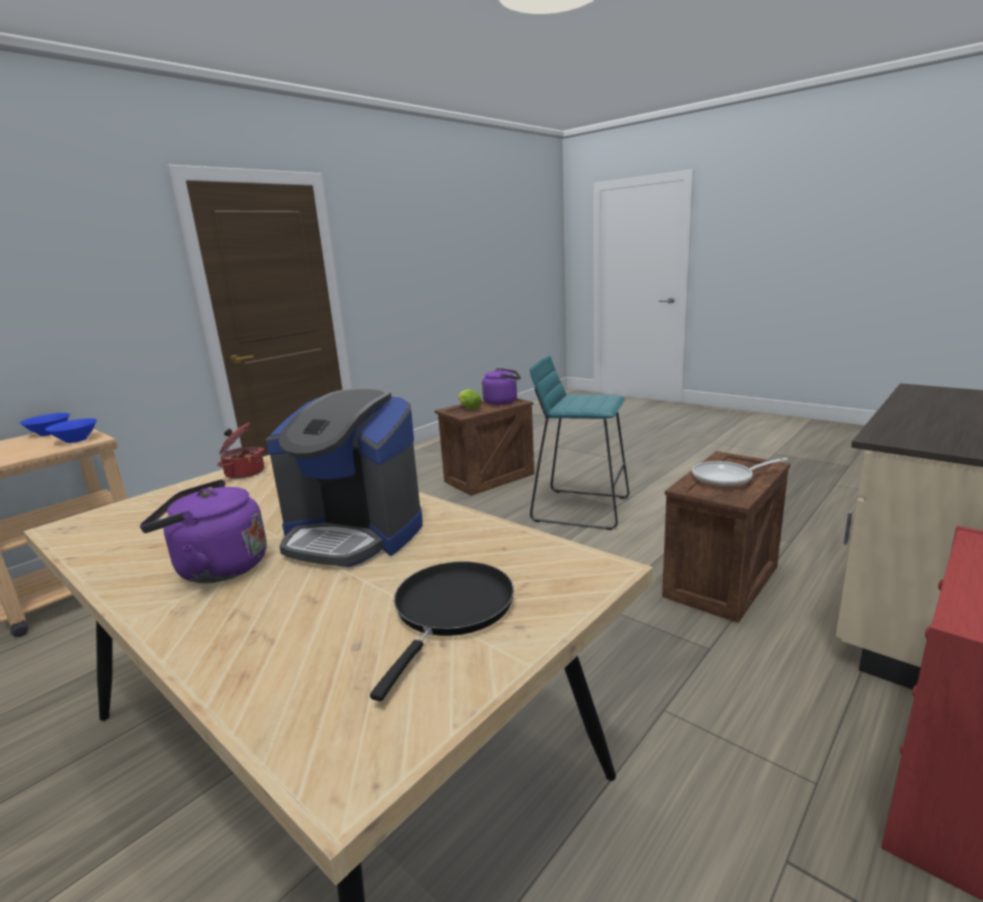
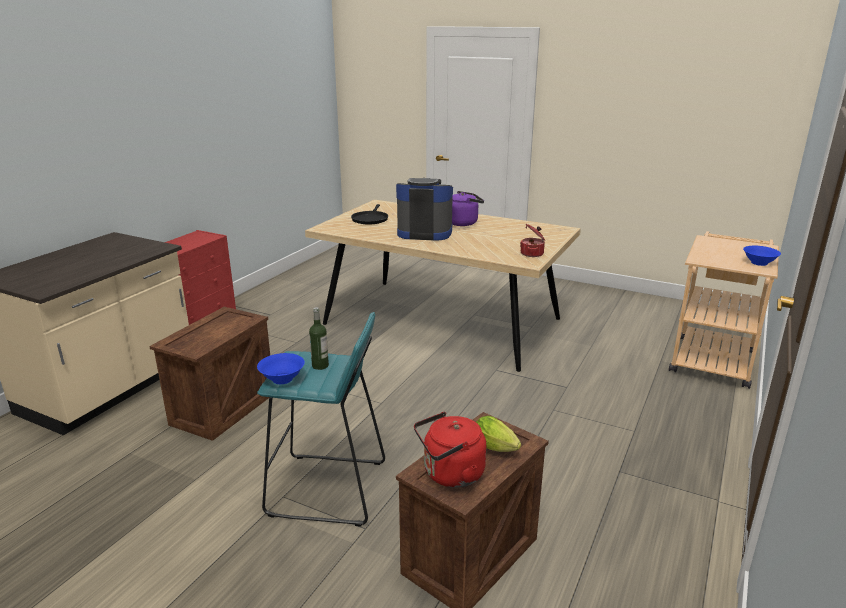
camera: 165 degrees right, 5 degrees up
blue bowl [45,418,97,443] -> blue bowl moved to [257,353,305,384]
purple kettle [482,368,521,405] -> red kettle [414,412,486,488]
frying pan [692,458,788,487] -> none
none -> bottle [309,307,329,370]

